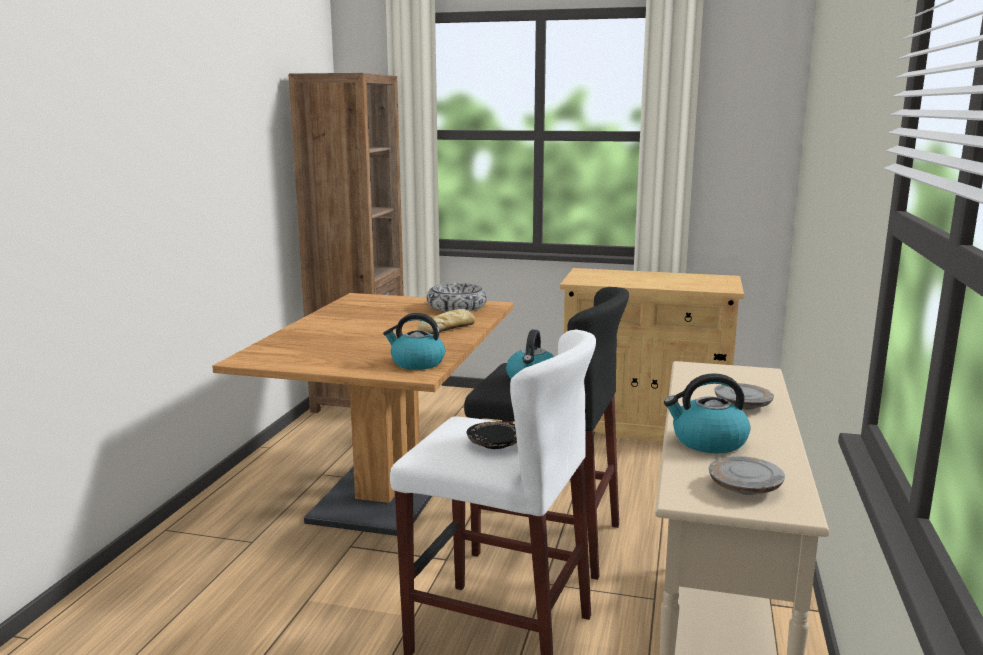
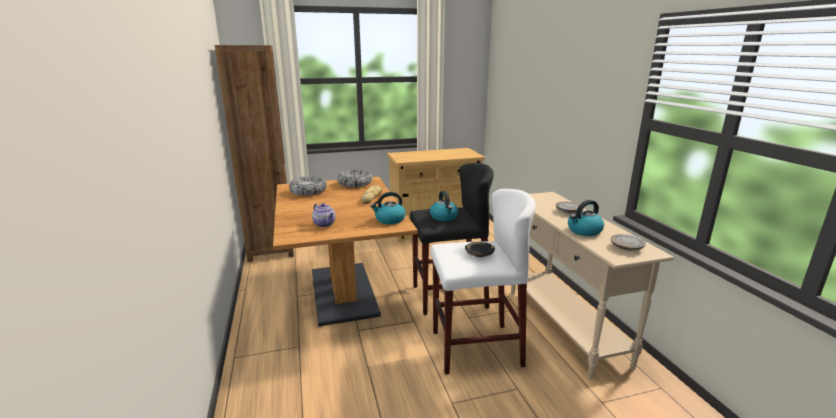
camera: 30 degrees left, 5 degrees up
none -> bowl [289,176,327,196]
none -> teapot [312,203,336,227]

